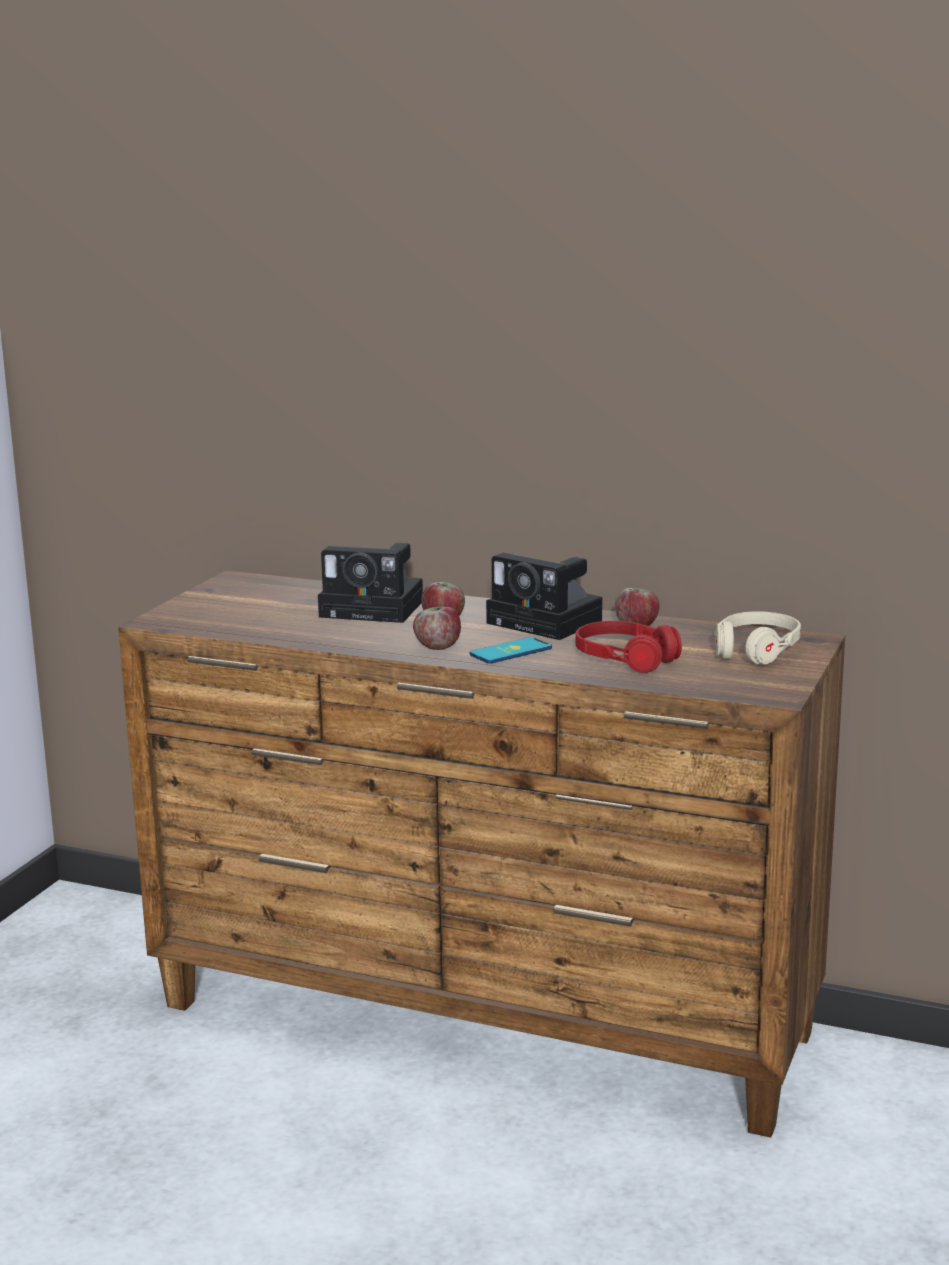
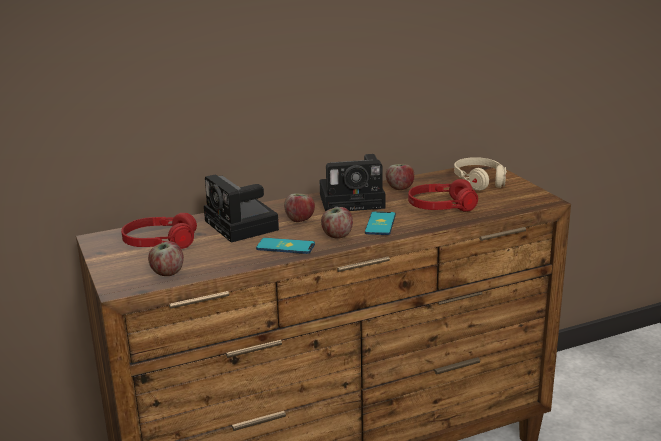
camera: 45 degrees left, 5 degrees up
camera [318,542,423,623] -> camera turned 90 degrees clockwise [204,174,279,243]
none -> red headphones [121,213,197,249]
none -> apple [148,241,184,276]
none -> phone [256,238,315,254]

